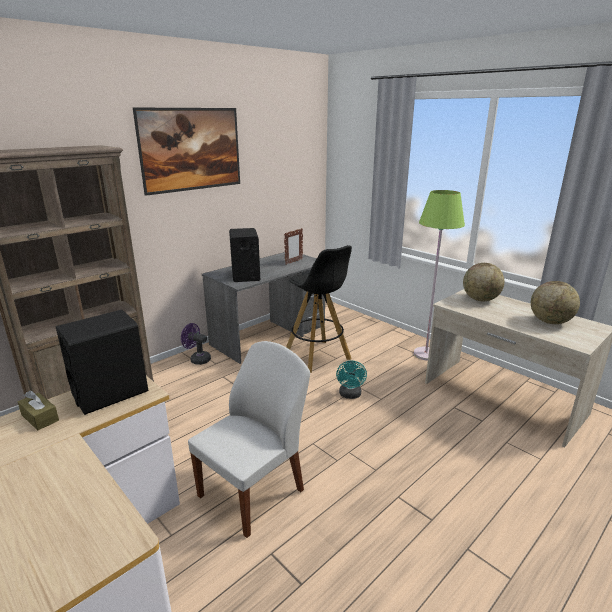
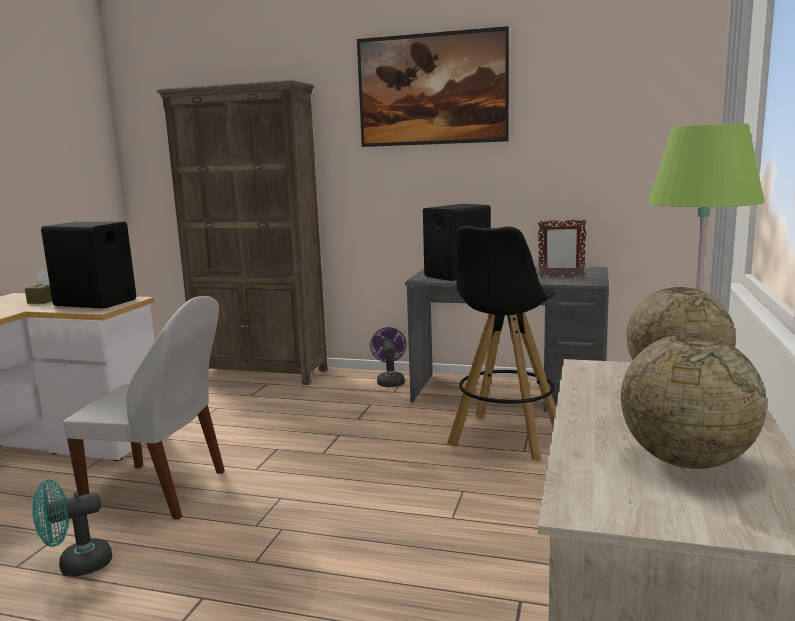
camera: 60 degrees right, 10 degrees down
turquoise fan [336,360,367,399] -> turquoise fan moved to [33,480,112,576]

